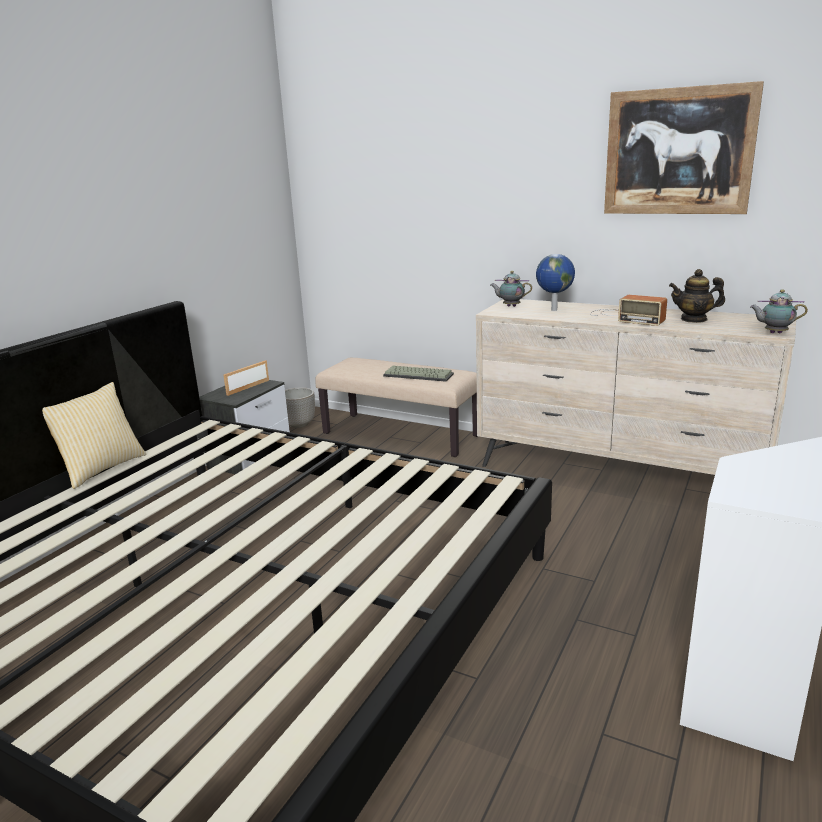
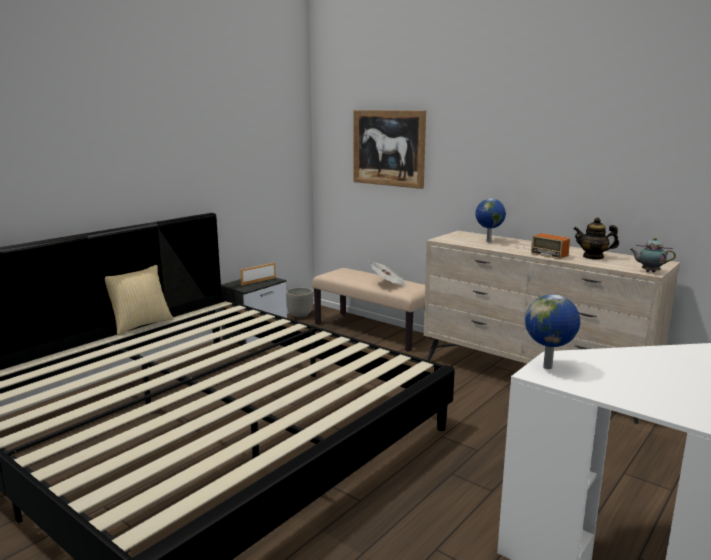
camera: 10 degrees right, 5 degrees down
keyboard [383,366,454,382] -> newspaper [368,261,407,287]
teapot [491,271,532,307] -> none
picture [604,81,764,214] -> picture moved to [354,110,426,189]
none -> globe [525,294,580,369]

